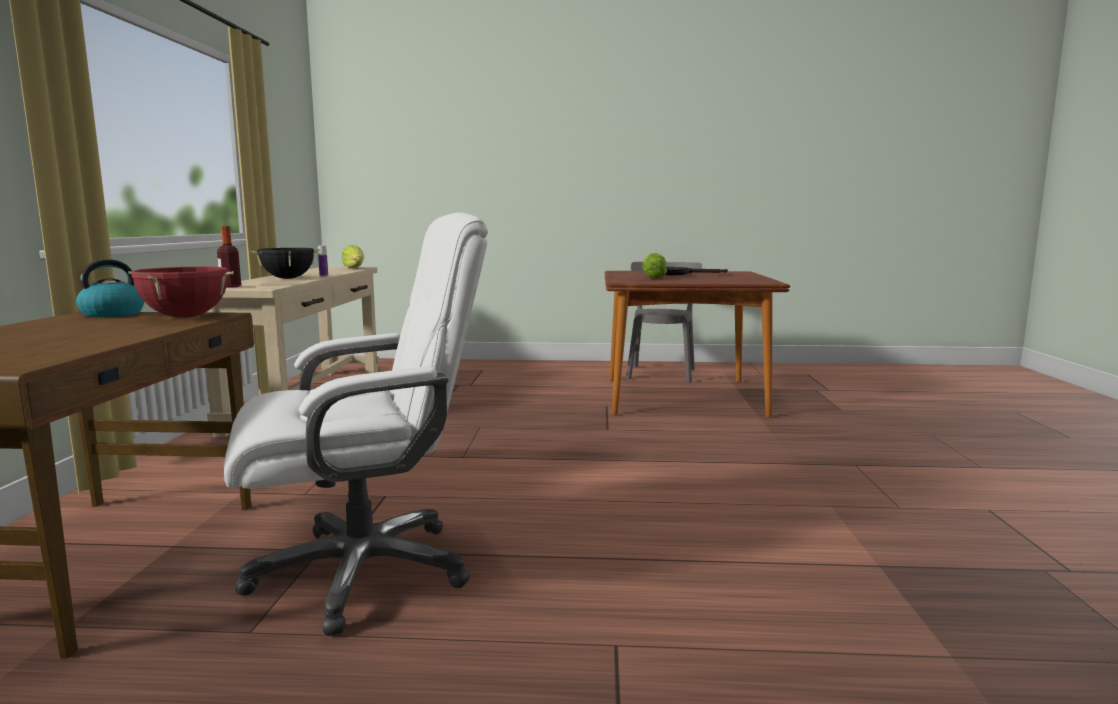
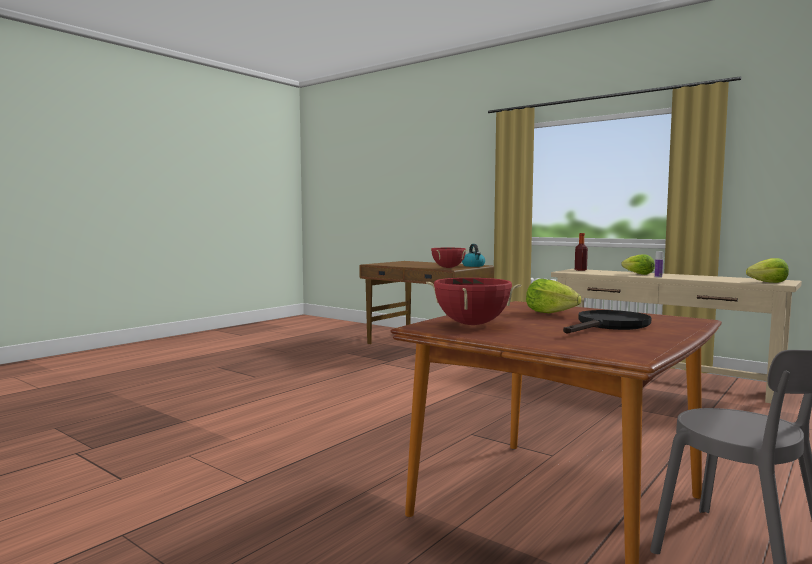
camera: 125 degrees right, 5 degrees down
white office chair [224,212,488,635] -> none
black cooking pot [250,248,320,279] -> lettuce [621,255,655,275]
none -> red cooking pot [426,278,521,325]

